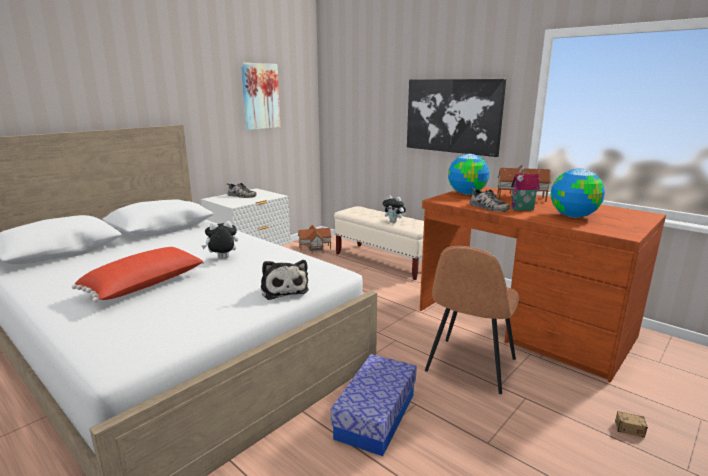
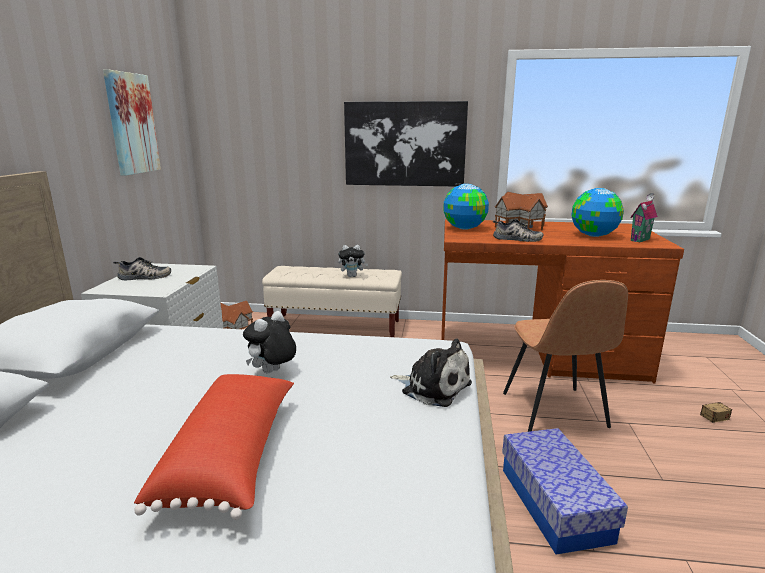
camera: 35 degrees left, 0 degrees up
toy house [511,166,540,211] -> toy house moved to [630,193,658,242]

